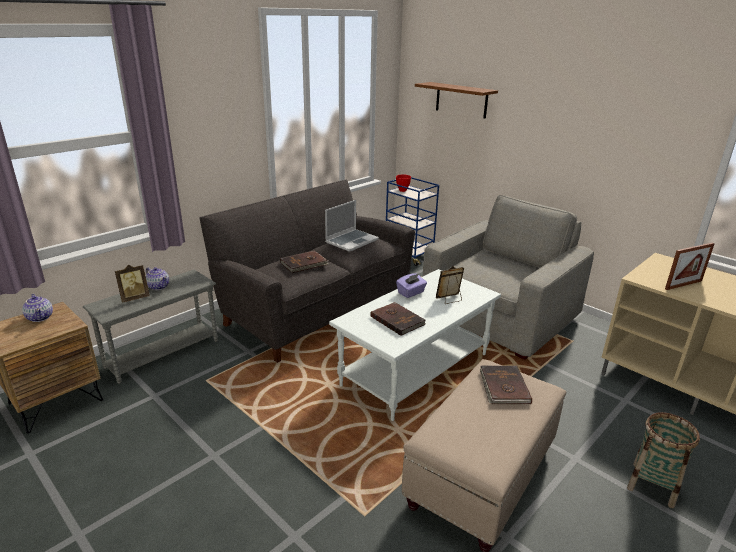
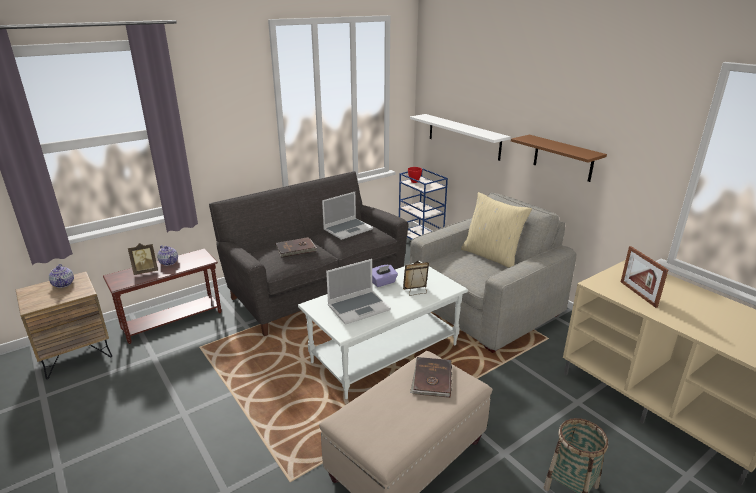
camera: 10 degrees right, 0 degrees up
grey side table [83,270,218,384] -> brown side table [103,248,221,344]
brown book [370,302,426,336] -> laptop [326,259,391,324]
brown shelf [415,82,498,118] -> brown shelf moved to [511,135,607,182]
picture frame [665,242,715,290] -> picture frame turned 90 degrees clockwise [621,246,668,308]
none -> white shelf [410,114,511,161]
none -> beige pillow [461,192,532,268]

